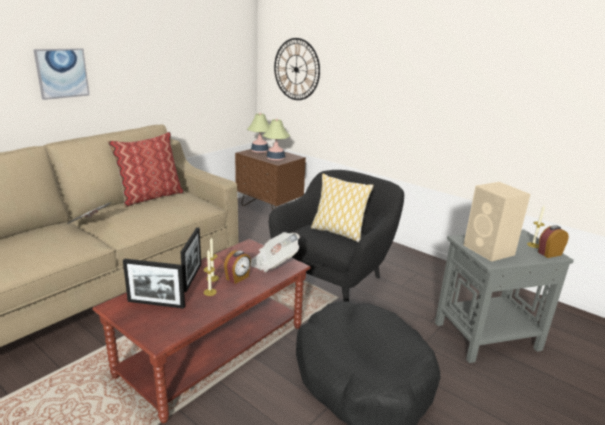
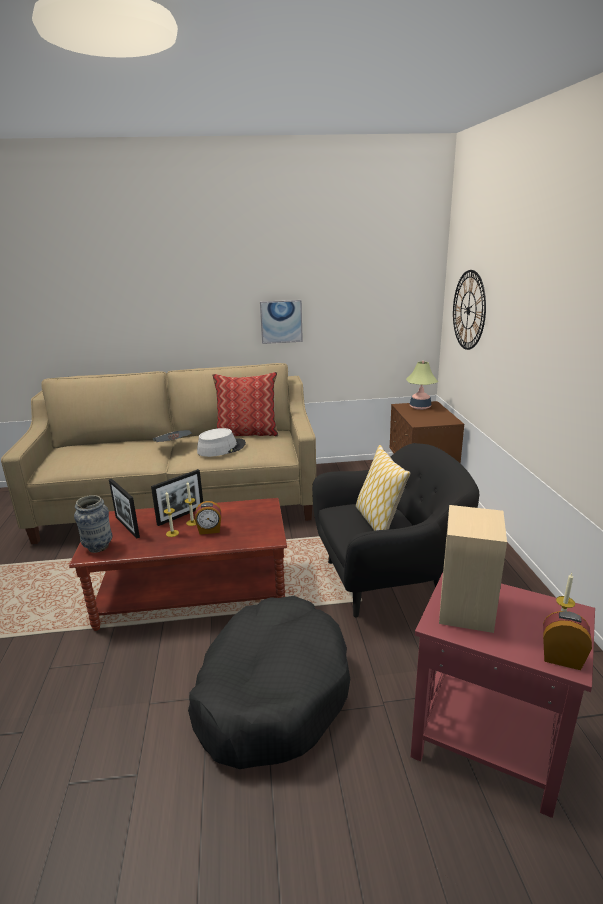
camera: 45 degrees right, 0 degrees up
picture [33,48,90,100] -> picture moved to [260,300,303,344]
newspaper [250,232,300,272] -> none
table lamp [262,119,290,161] -> none
grey side table [435,229,574,363] -> red side table [410,573,595,818]
none -> vase [74,495,112,553]
none -> grey hat [197,428,246,457]

